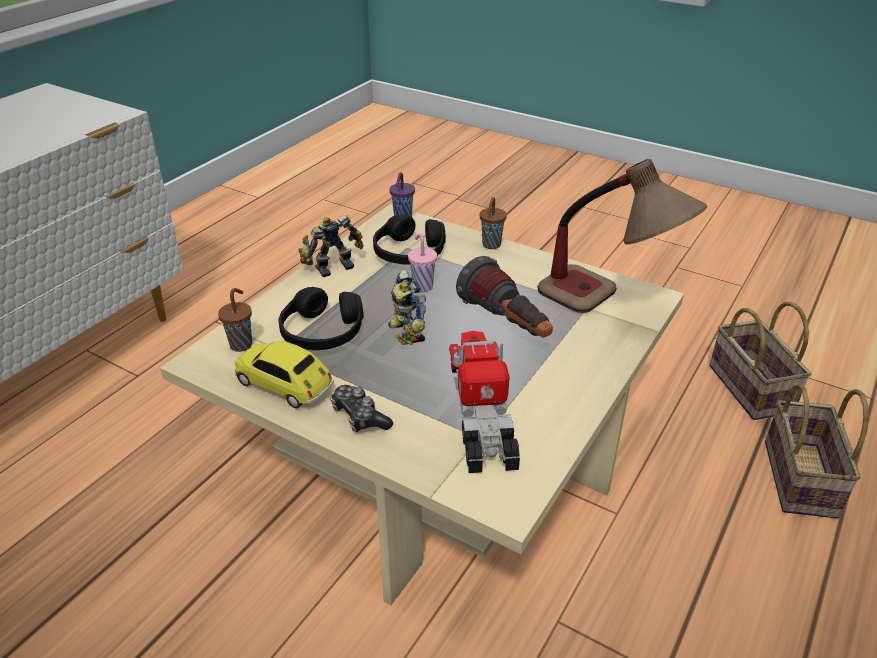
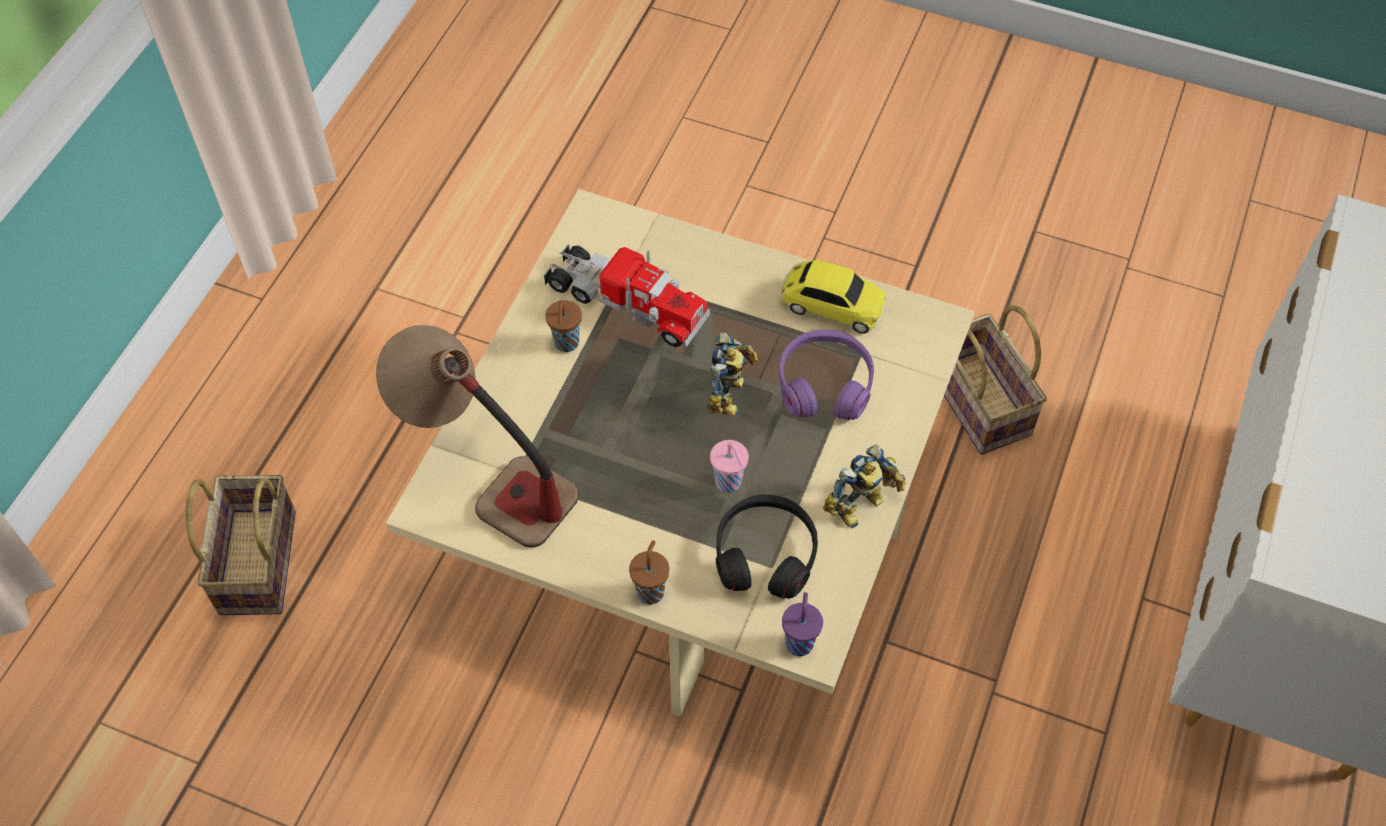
camera: 170 degrees right, 20 degrees up
brown cup [218,288,252,352] -> brown cup moved to [545,300,582,352]
black headphones [278,287,363,350] -> purple headphones [779,329,874,420]
game controller [330,385,393,432] -> none
toy robot [388,269,426,345] -> toy robot turned 45 degrees clockwise [707,333,758,417]
toy truck [449,330,520,473] -> toy truck turned 45 degrees counterclockwise [544,243,710,347]
flashlight [456,256,553,338] -> none
basket [709,302,811,420] -> basket moved to [944,305,1047,454]

